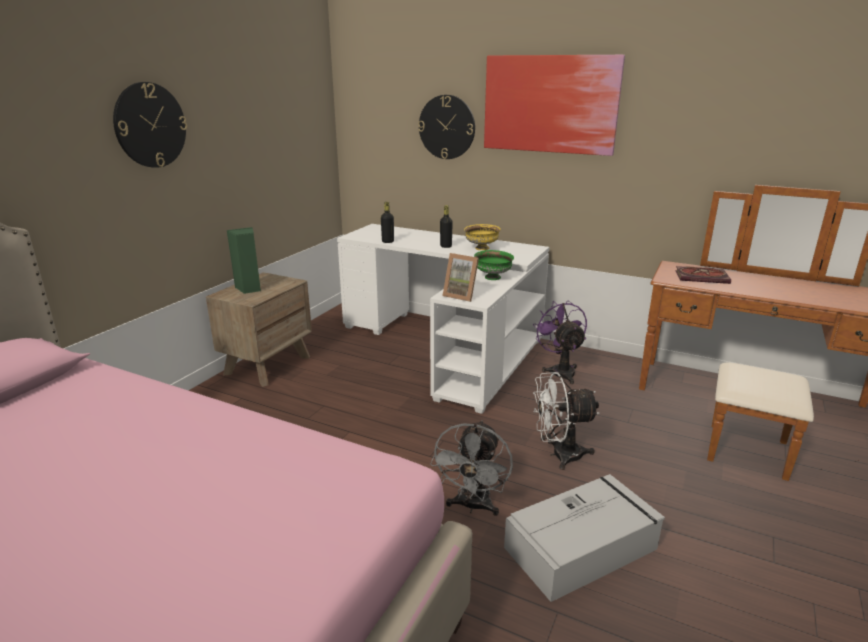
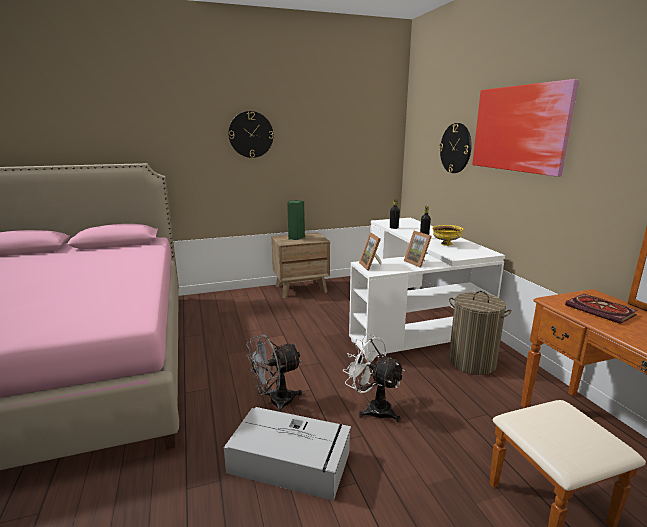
camera: 45 degrees right, 5 degrees down
green bowl [474,250,514,280] -> picture frame [404,231,432,268]
purple fan [533,301,587,384] -> laundry basket [449,291,512,375]

